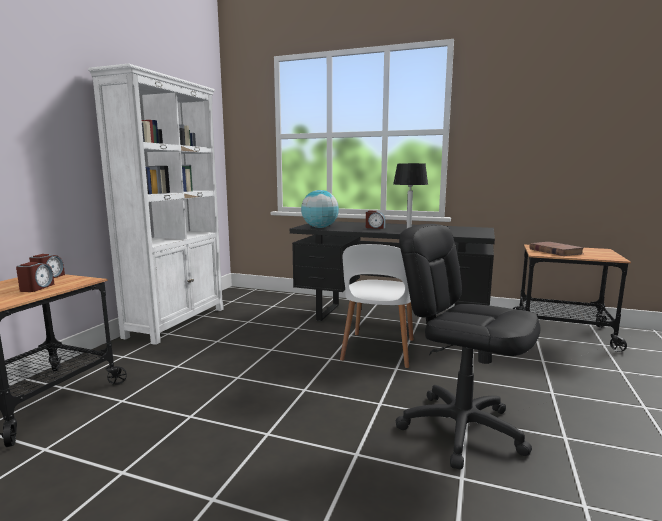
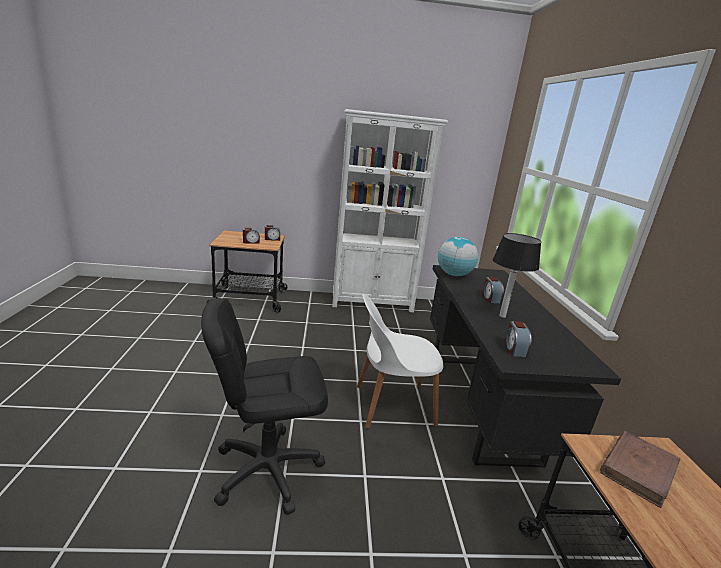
camera: 65 degrees right, 10 degrees up
black office chair [396,224,541,470] -> black office chair turned 120 degrees counterclockwise [201,298,328,515]
none -> alarm clock [505,321,532,357]

